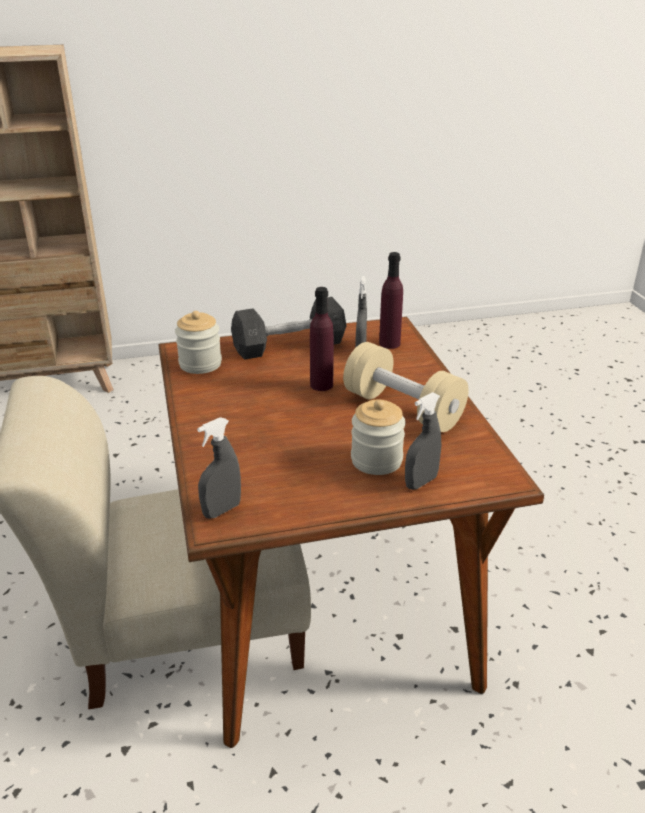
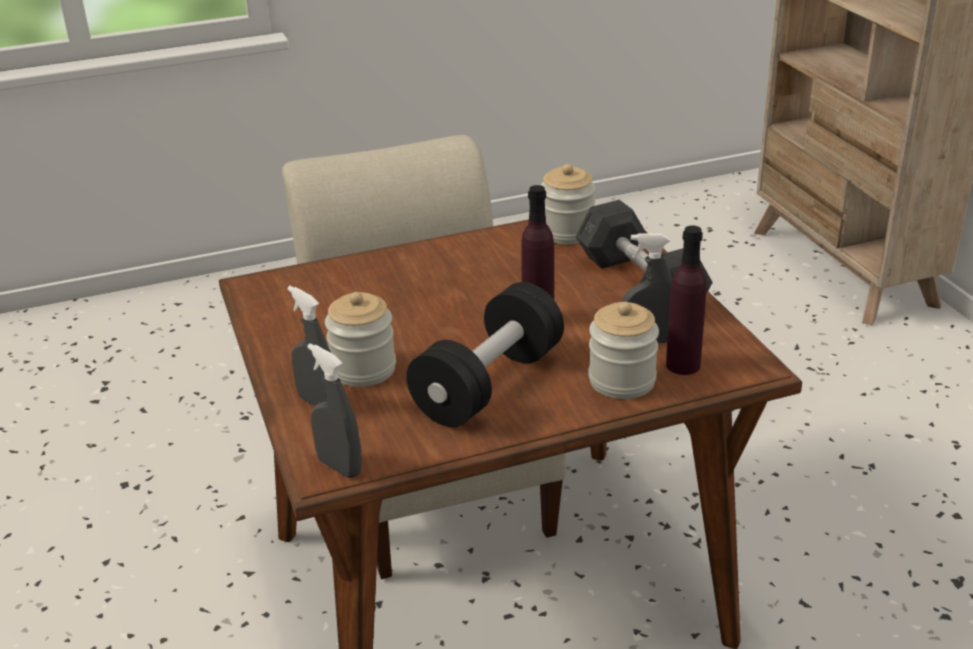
camera: 85 degrees right, 0 degrees up
grey spray bottle [197,417,241,519] -> grey spray bottle moved to [307,343,362,478]
beige dumbbell [343,342,469,432] -> black dumbbell [406,282,564,427]
none -> jar [588,302,659,399]

